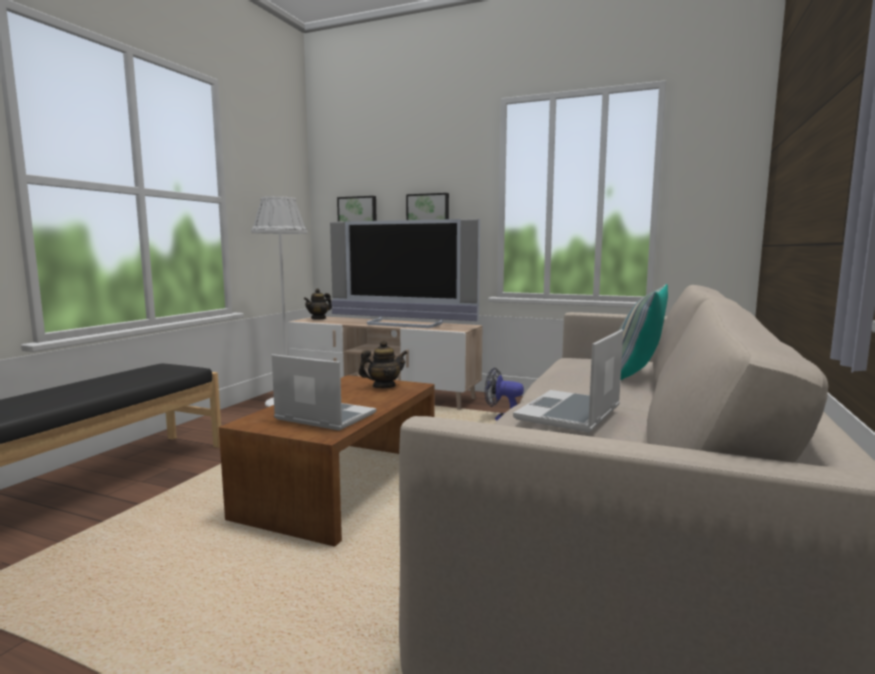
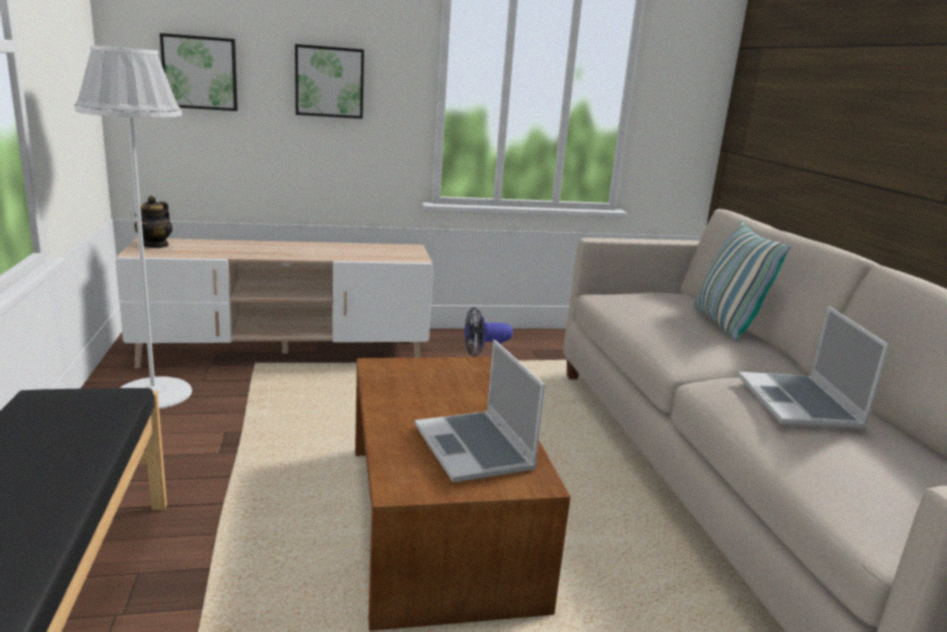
camera: 35 degrees left, 10 degrees up
laptop [272,354,376,430] -> laptop turned 105 degrees counterclockwise [415,340,545,483]
television [330,219,480,328] -> none
teapot [358,340,407,388] -> none

